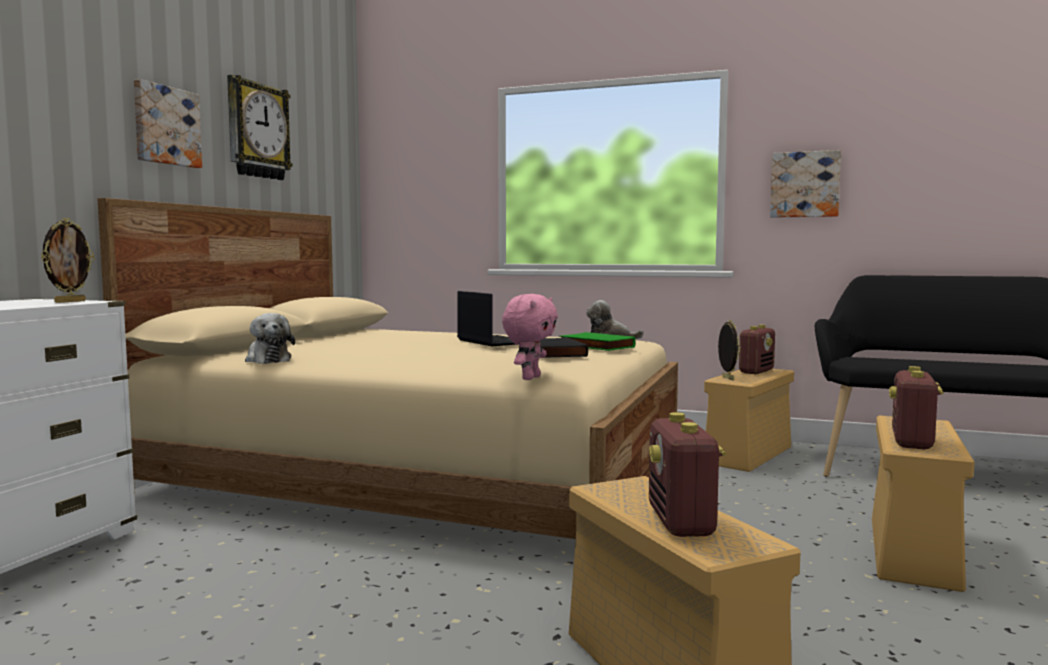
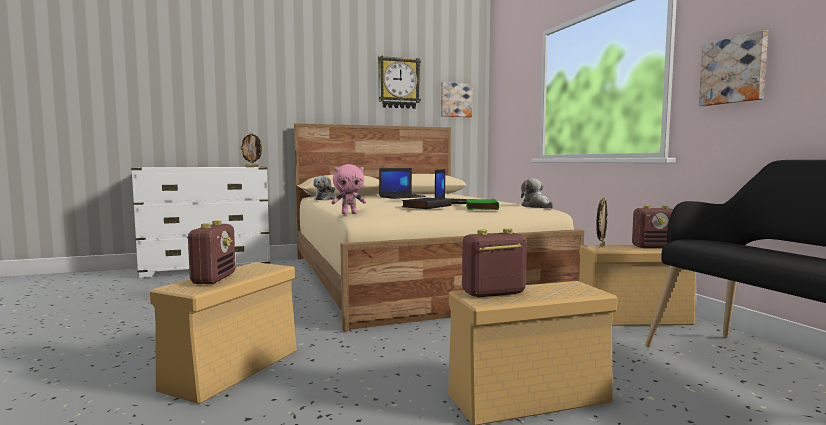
camera: 50 degrees right, 0 degrees up
picture [134,79,202,168] -> picture moved to [441,82,473,117]
radio [649,412,726,537] -> radio turned 135 degrees clockwise [187,220,236,284]
none -> laptop [379,168,426,199]

